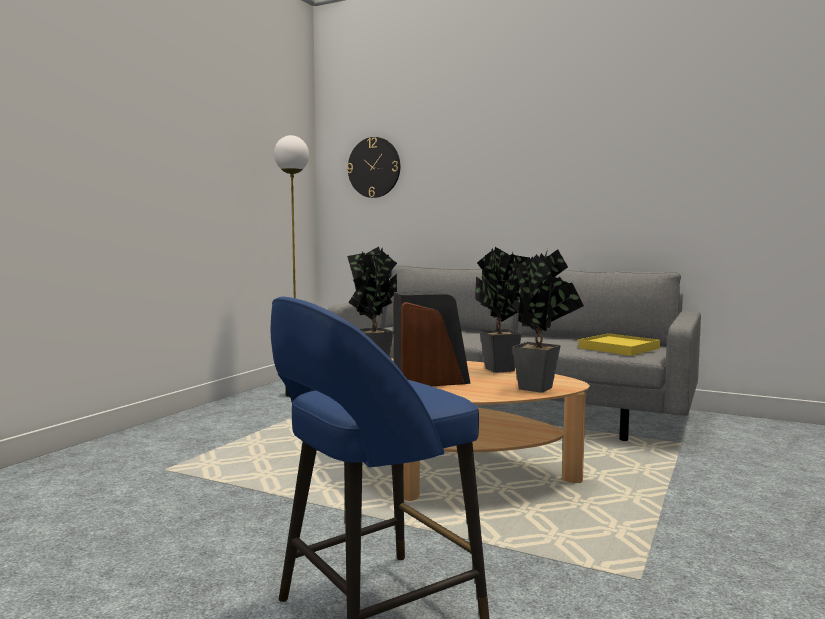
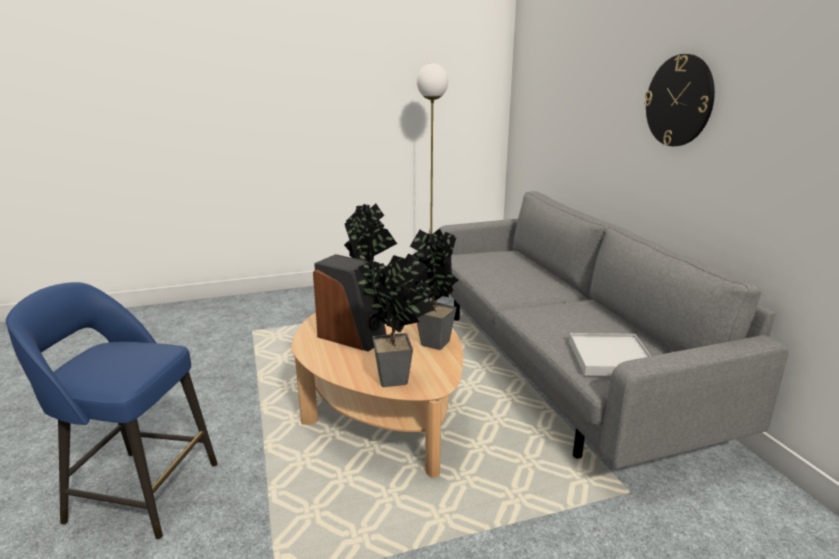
camera: 45 degrees right, 15 degrees up
wall clock [347,137,400,198] -> wall clock moved to [644,54,715,146]
yellow tray [578,333,660,356] -> white tray [569,333,651,376]

